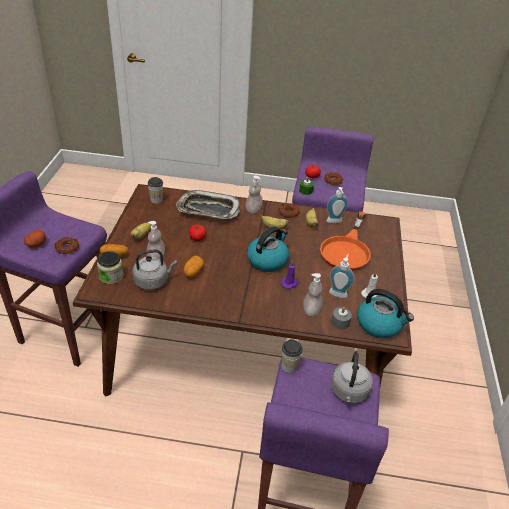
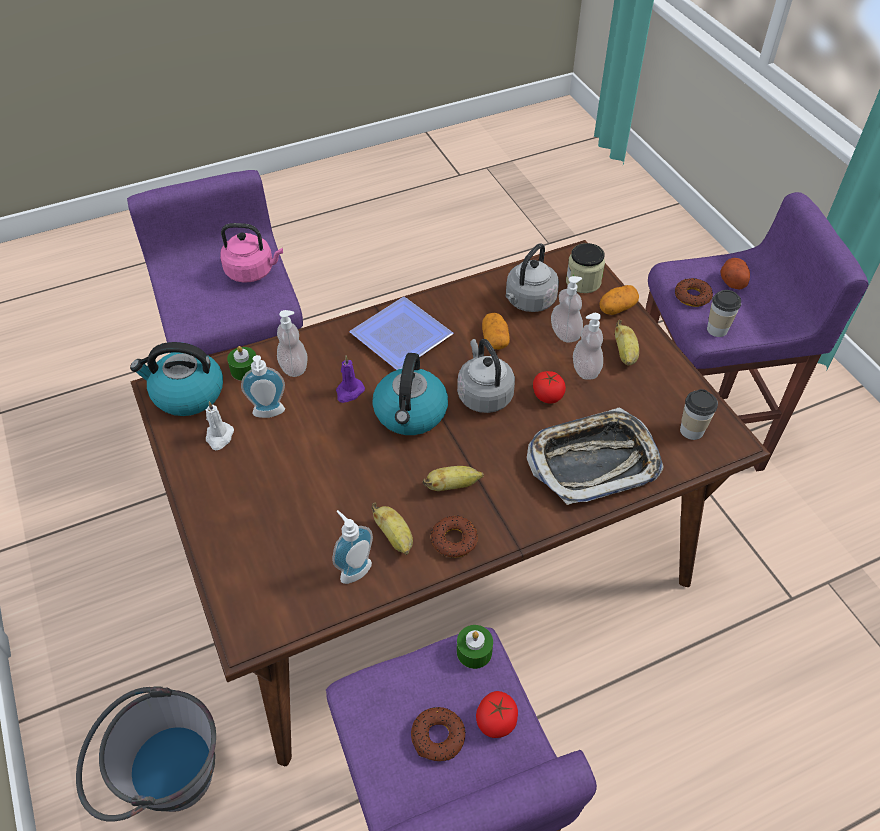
camera: 150 degrees right, 10 degrees up
soap dispenser [245,175,263,214] -> soap dispenser moved to [573,313,603,380]
cup [282,339,303,373] -> cup moved to [707,290,741,337]
orange frying pan [320,211,371,271] -> none
grey candle [331,307,352,329] -> green candle [227,346,256,381]
grey kettle [331,351,373,403] -> grey kettle moved to [457,339,515,413]
none -> grey bucket [76,686,216,822]
none -> pink kettle [220,223,283,283]
none -> plate [349,297,453,370]

